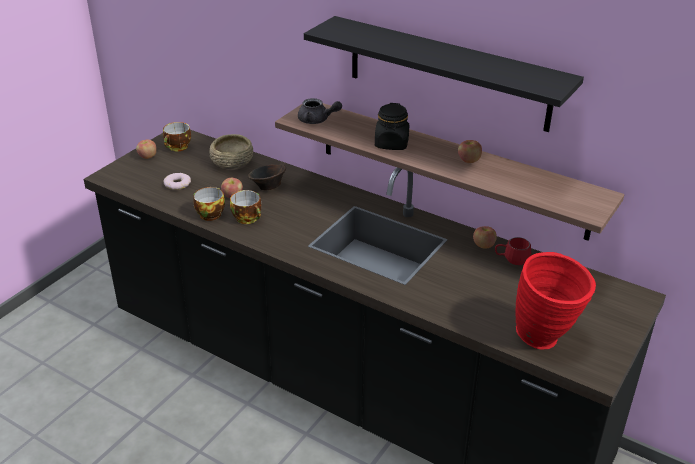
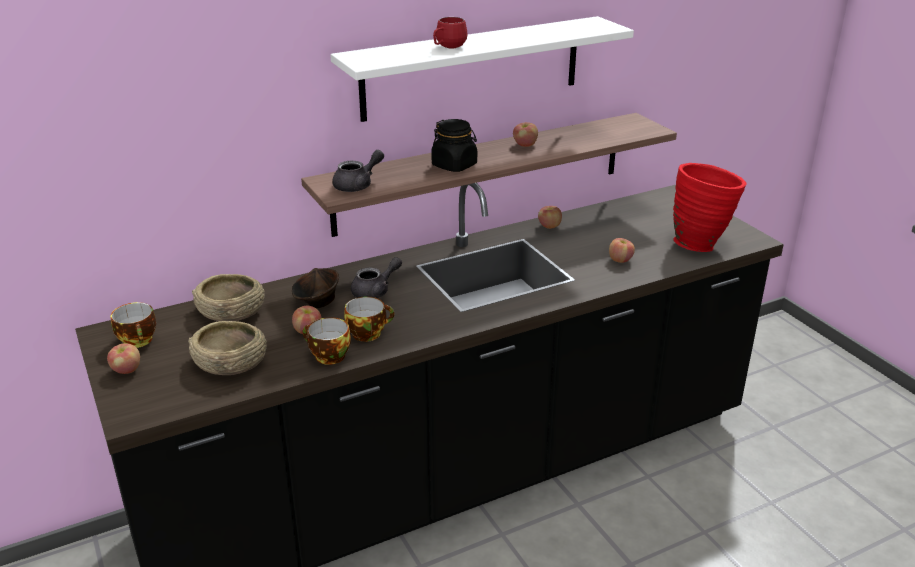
camera: 60 degrees left, 5 degrees down
donut [164,173,191,190] -> beige bowl [188,321,267,375]
black shelf [304,16,584,132] -> white shelf [330,16,634,122]
red mug [495,237,531,265] -> red mug moved to [433,17,468,49]
none -> grey teapot [351,257,402,298]
none -> apple [609,238,635,263]

